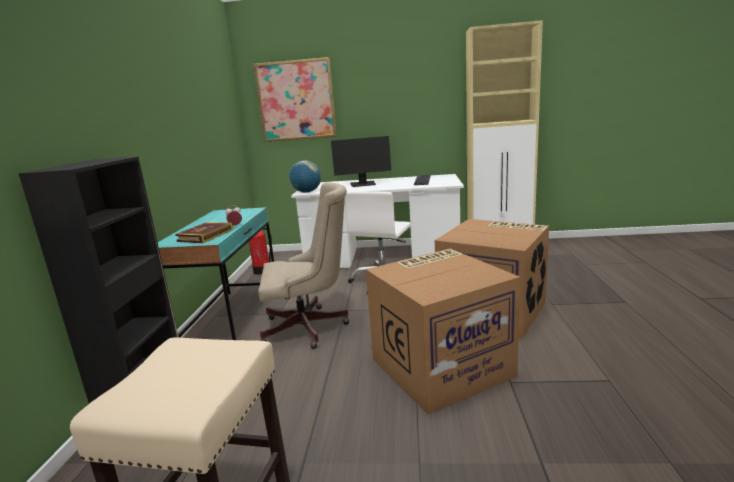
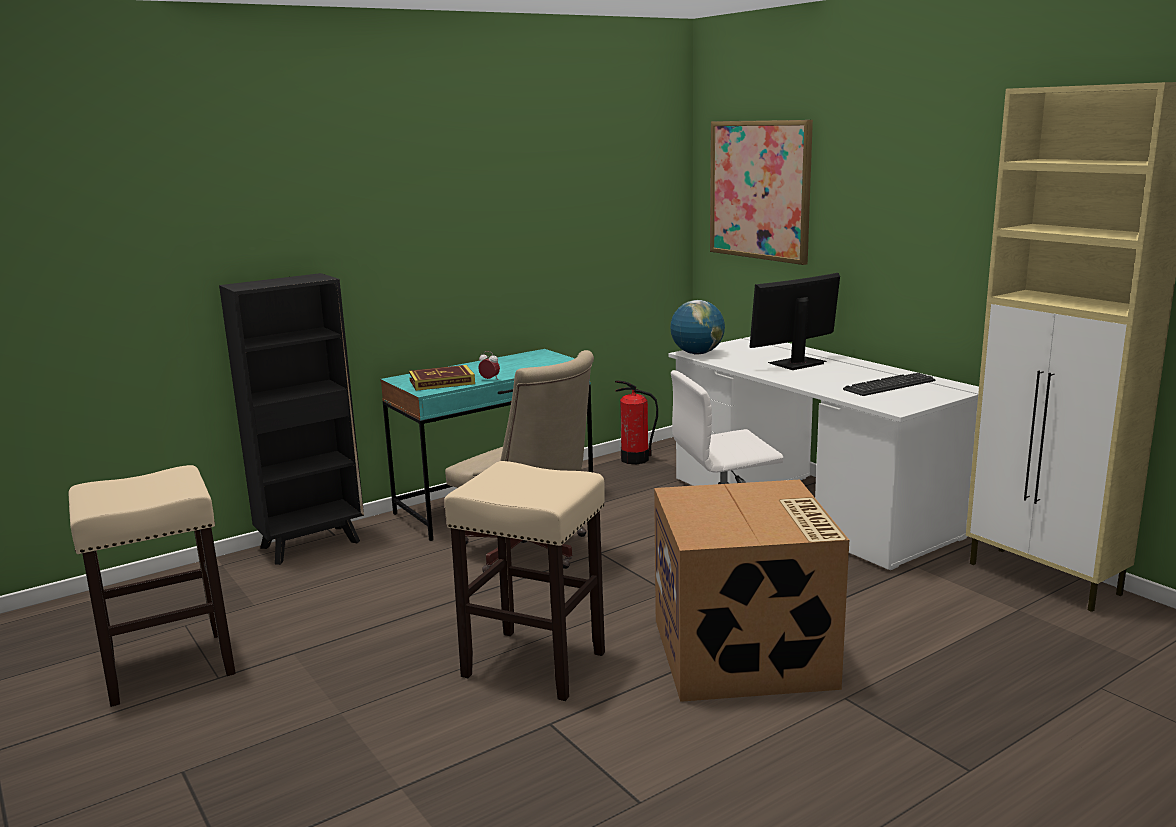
camera: 50 degrees right, 0 degrees up
monitor [331,136,391,187] -> monitor turned 105 degrees clockwise [750,273,840,370]
cardboard box [366,249,520,415] -> beige stool [444,461,605,701]

